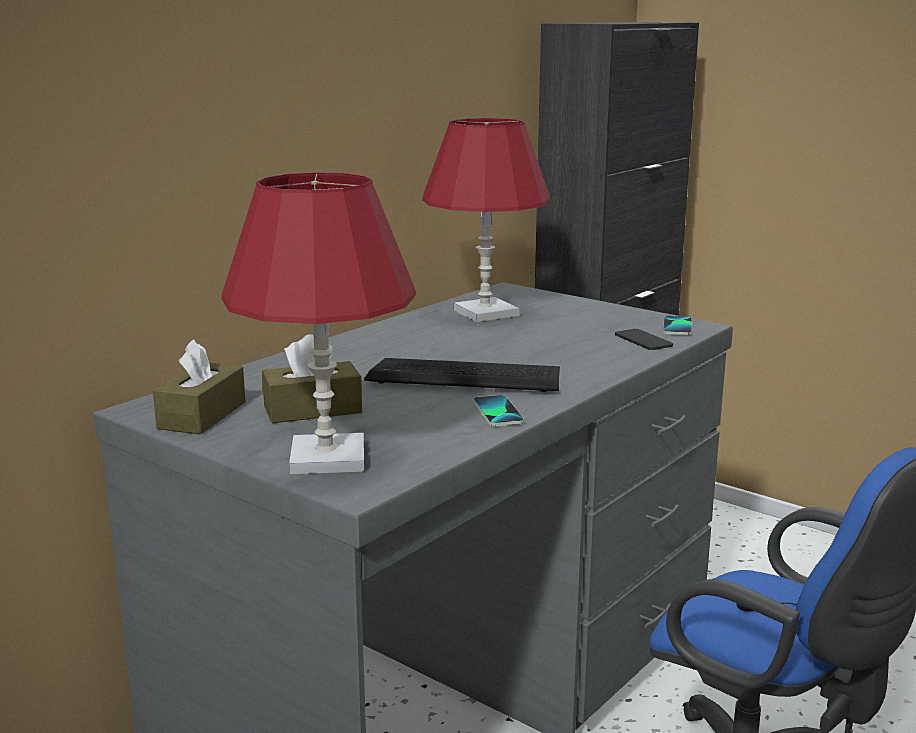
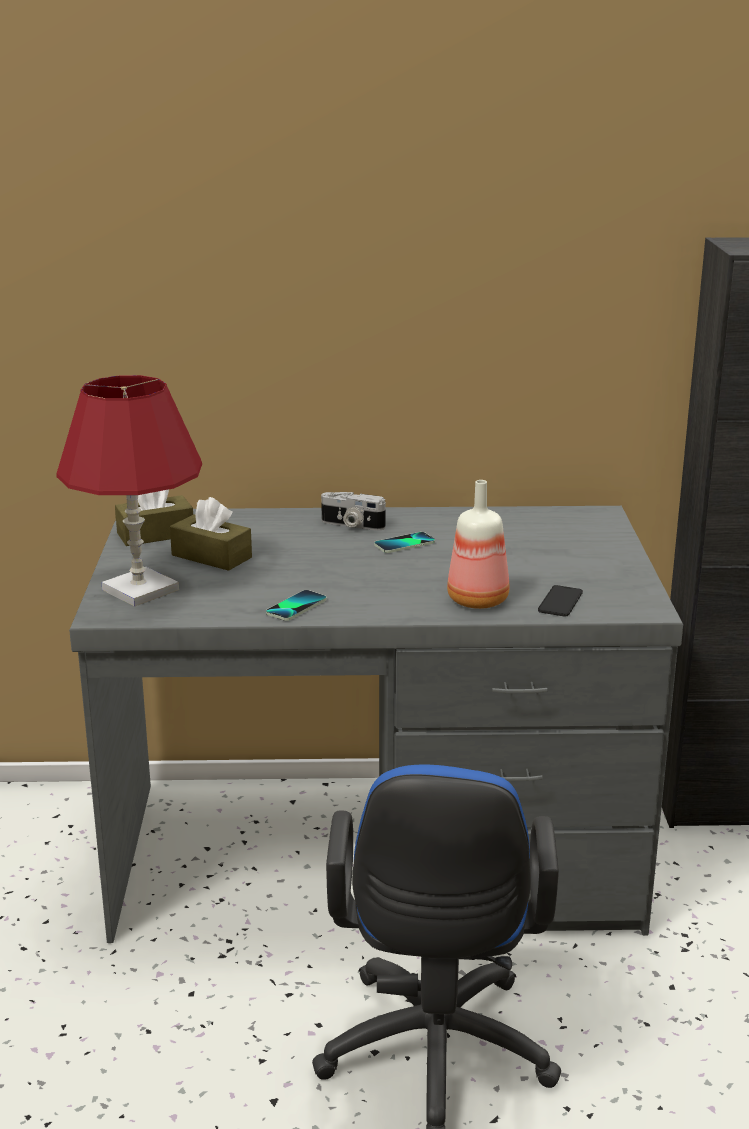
camera: 50 degrees right, 5 degrees up
keyboard [364,358,560,392] -> none
red table lamp [422,118,551,322] -> none
phone [663,315,692,335] -> phone moved to [374,532,435,553]
none -> camera [321,492,386,531]
none -> bottle [447,480,509,609]

